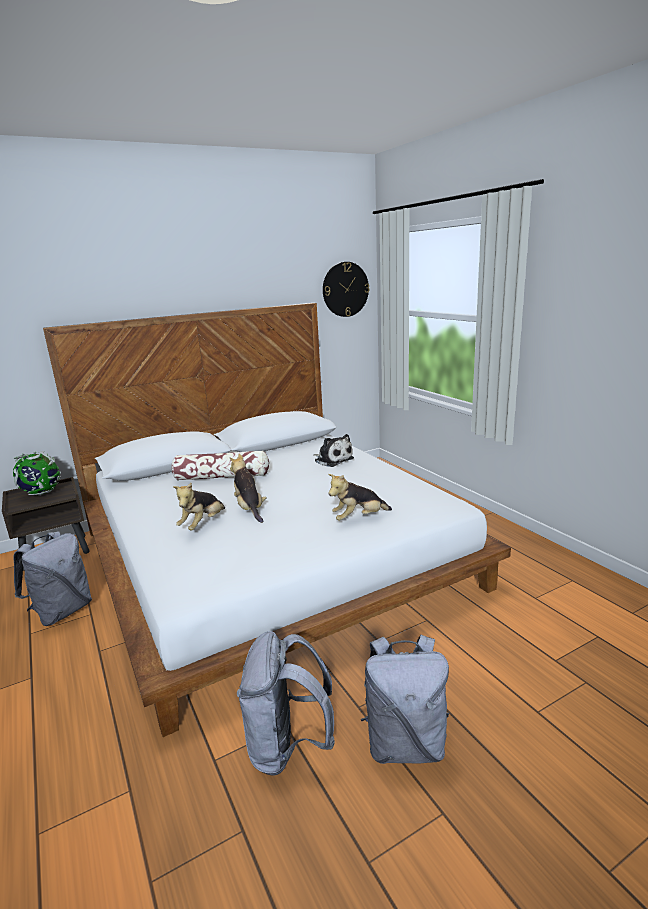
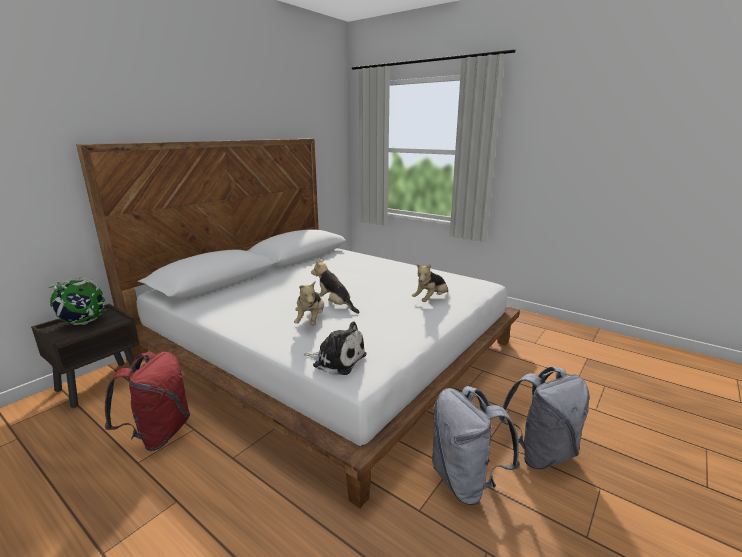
camera: 25 degrees left, 0 degrees up
grey backpack [13,531,92,626] -> red backpack [105,351,190,451]
pillow [171,450,269,481] -> none
plush toy [313,434,354,467] -> plush toy moved to [304,321,366,375]
wall clock [323,262,369,317] -> none

